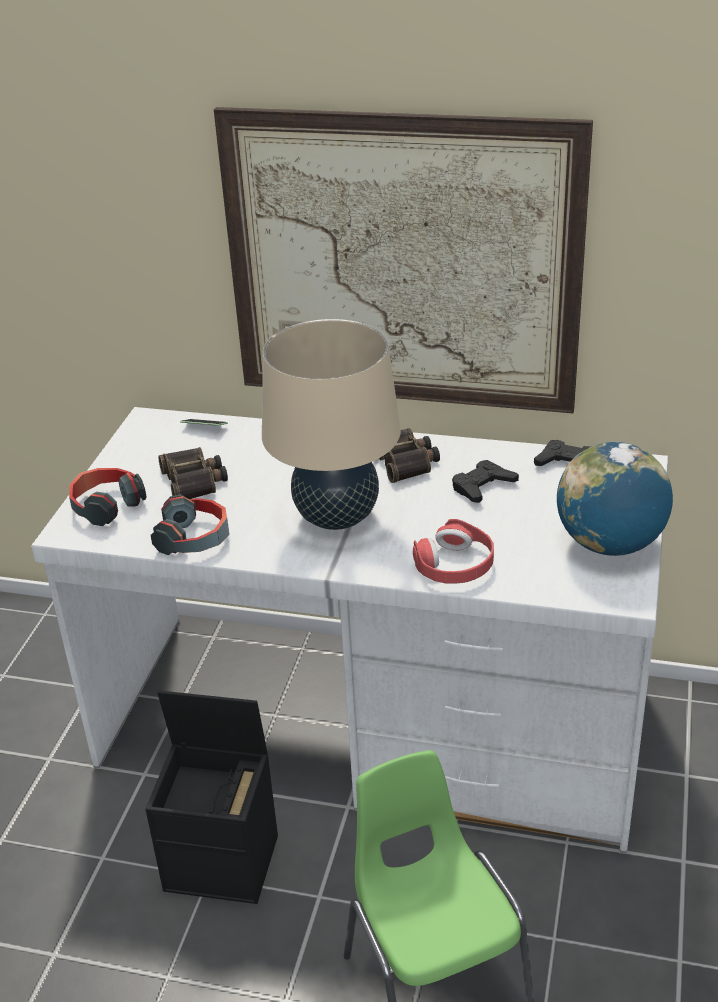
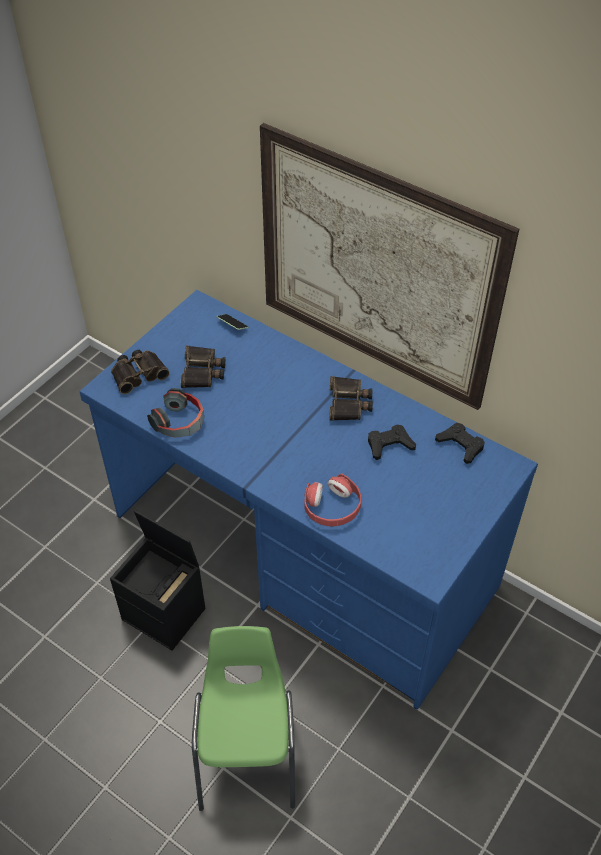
camera: 20 degrees right, 15 degrees up
white desk [31,407,669,853] -> blue desk [80,290,538,710]
headphones [69,468,146,526] -> binoculars [111,350,170,394]
beige table lamp [262,319,401,530] -> none
globe [557,442,673,556] -> none

